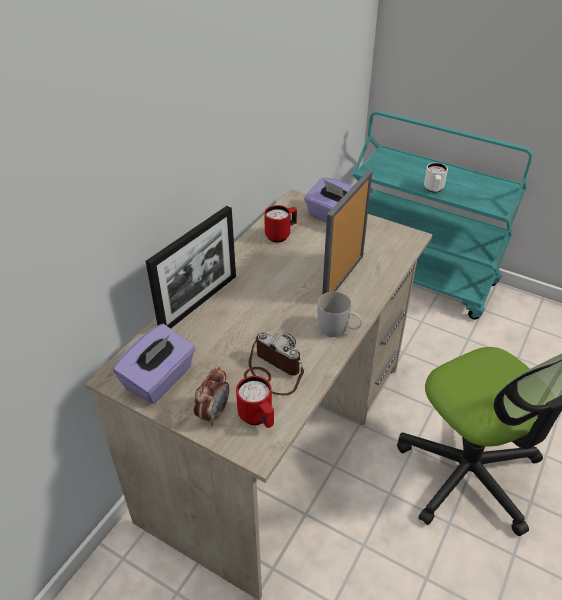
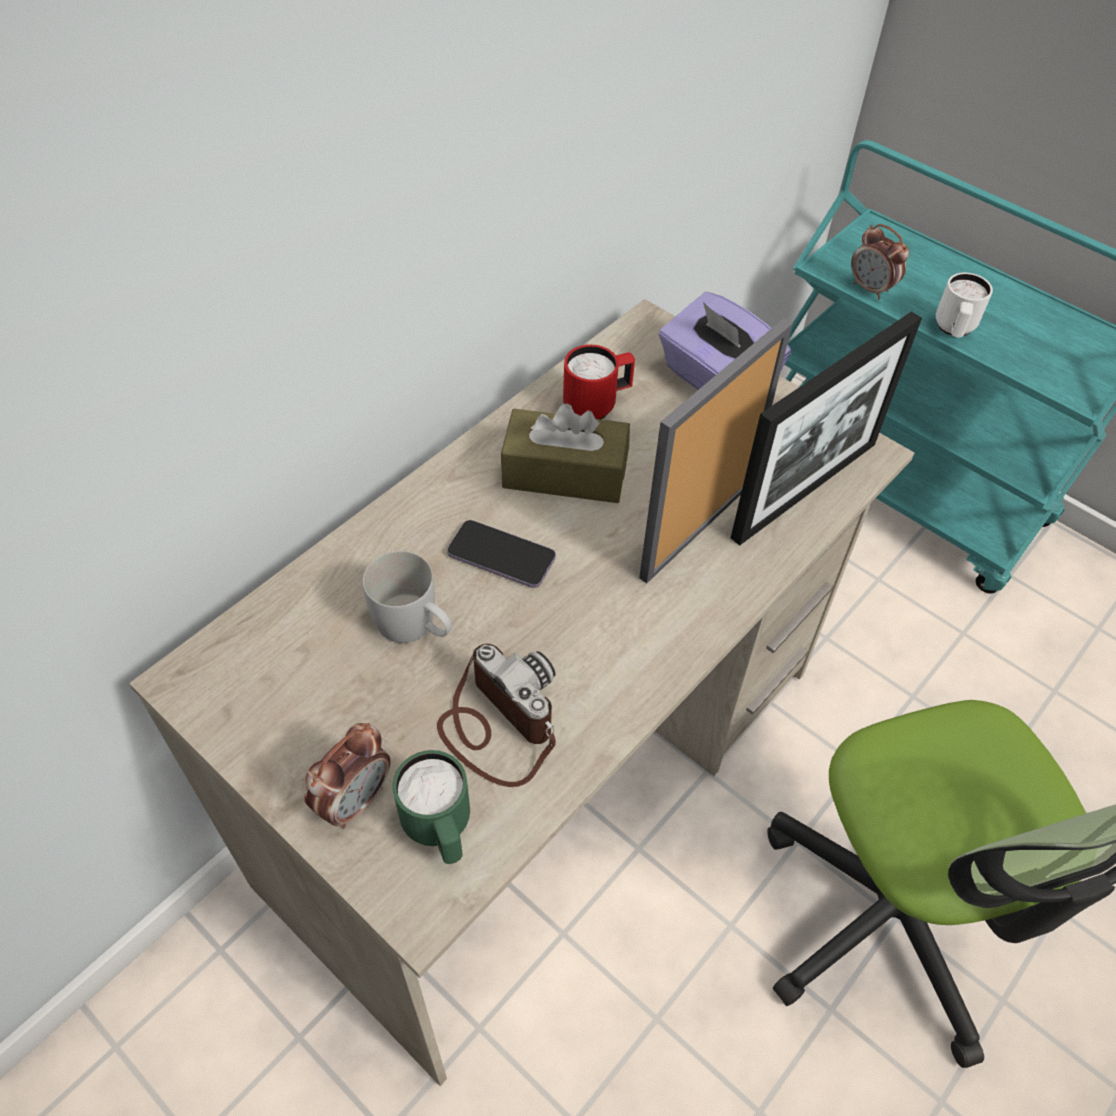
camera: 10 degrees right, 10 degrees up
purple tissue box [113,324,196,404] -> none
picture frame [146,206,236,329] -> picture frame moved to [731,311,922,546]
red mug [236,376,274,428] -> green mug [393,750,470,864]
white mug [317,292,363,337] -> white mug moved to [363,551,452,643]
none -> phone [447,520,556,588]
none -> brown tissue box [501,403,630,503]
none -> alarm clock [851,224,909,300]

